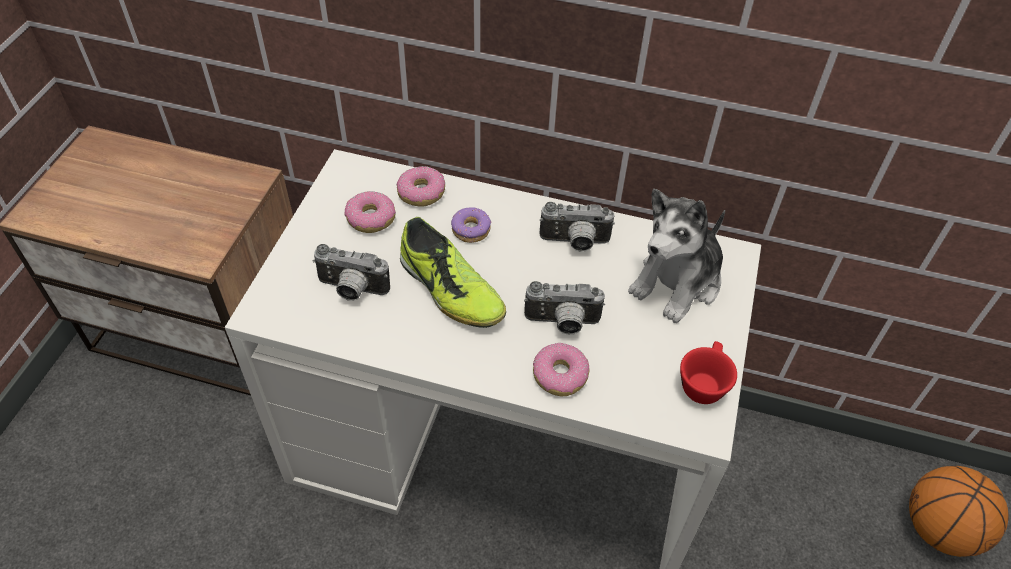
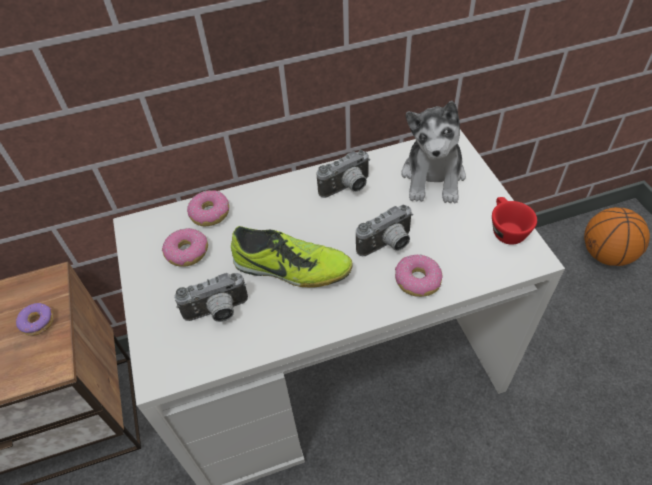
camera: 30 degrees left, 0 degrees up
donut [451,207,492,243] -> donut moved to [16,303,54,336]

